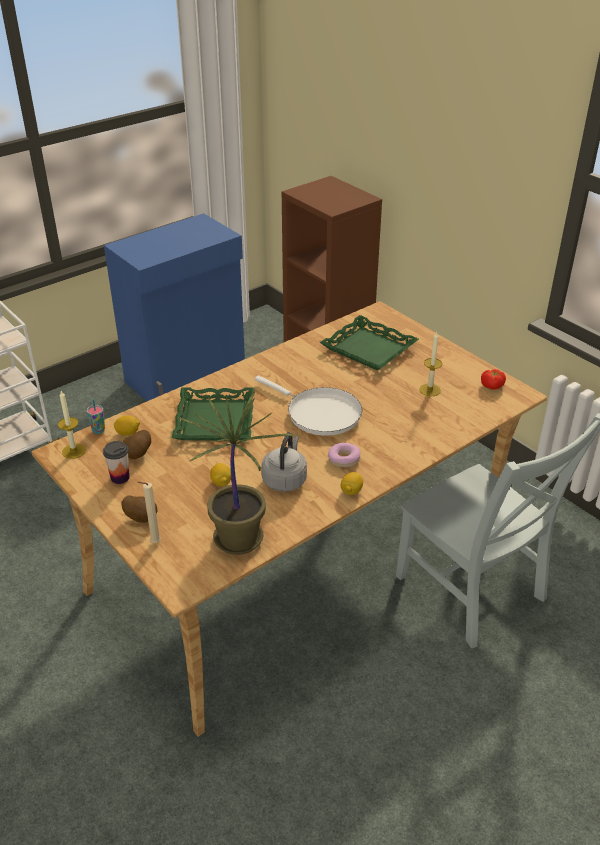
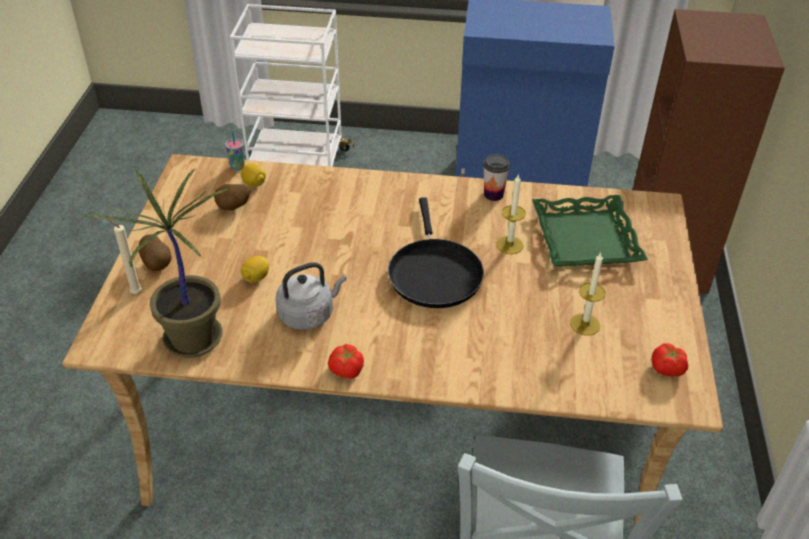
camera: 45 degrees right, 5 degrees up
candle [58,391,86,459] -> candle moved to [496,174,526,254]
cup [103,441,130,484] -> cup moved to [483,154,510,201]
green tray [172,388,255,440] -> none
white frying pan [255,375,362,436] -> black frying pan [388,197,484,308]
donut [328,443,361,468] -> none
lemon [340,472,363,495] -> tomato [328,344,364,379]

